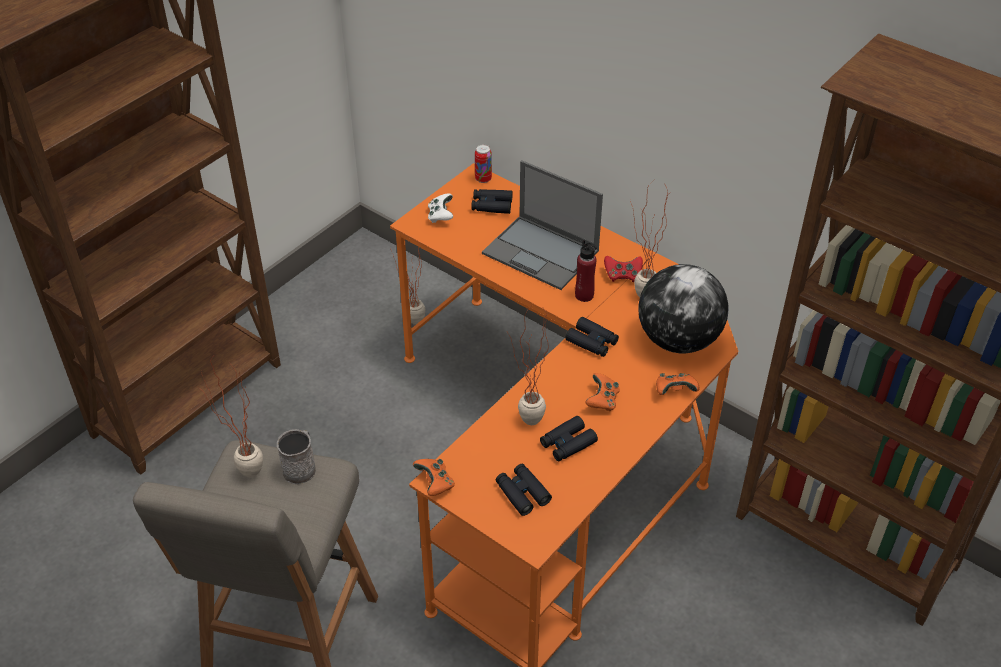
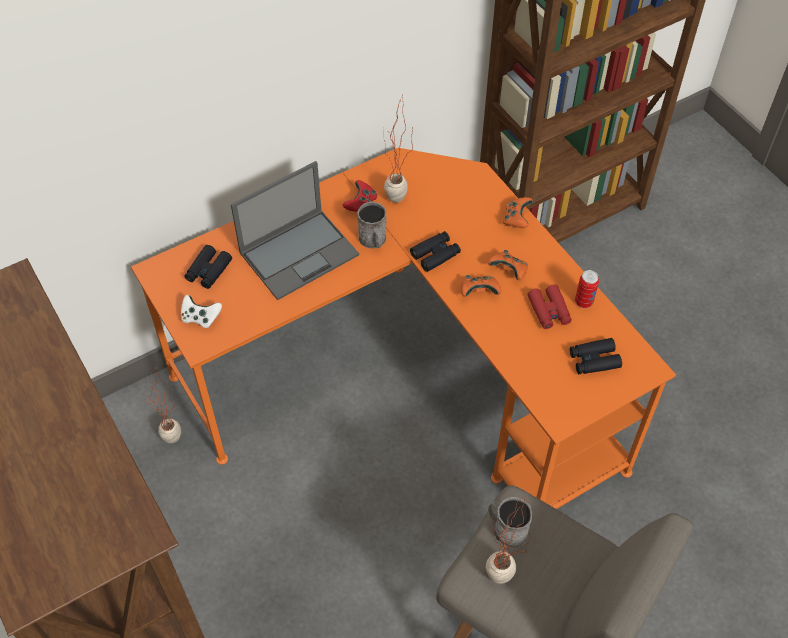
camera: 70 degrees left, 10 degrees up
orange game controller [413,459,455,496] -> orange game controller moved to [461,275,501,297]
can [475,144,492,183] -> can moved to [575,270,599,308]
potted plant [507,307,549,425] -> none
black binoculars [540,416,598,461] -> red binoculars [528,284,572,329]
red bottle [575,240,597,302] -> grey mug [357,201,386,248]
globe [638,264,729,353] -> none

